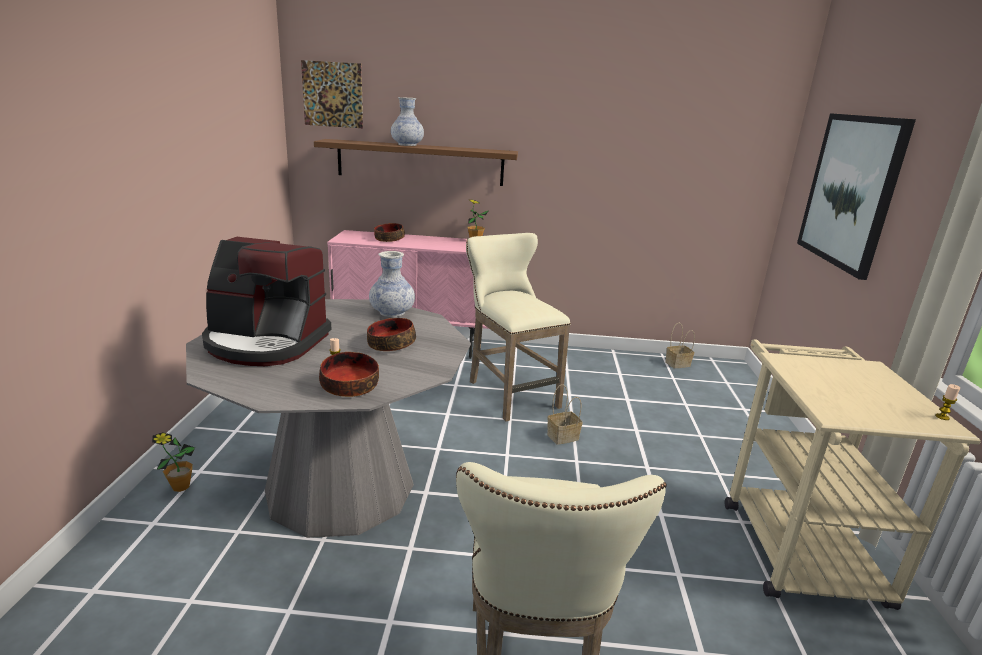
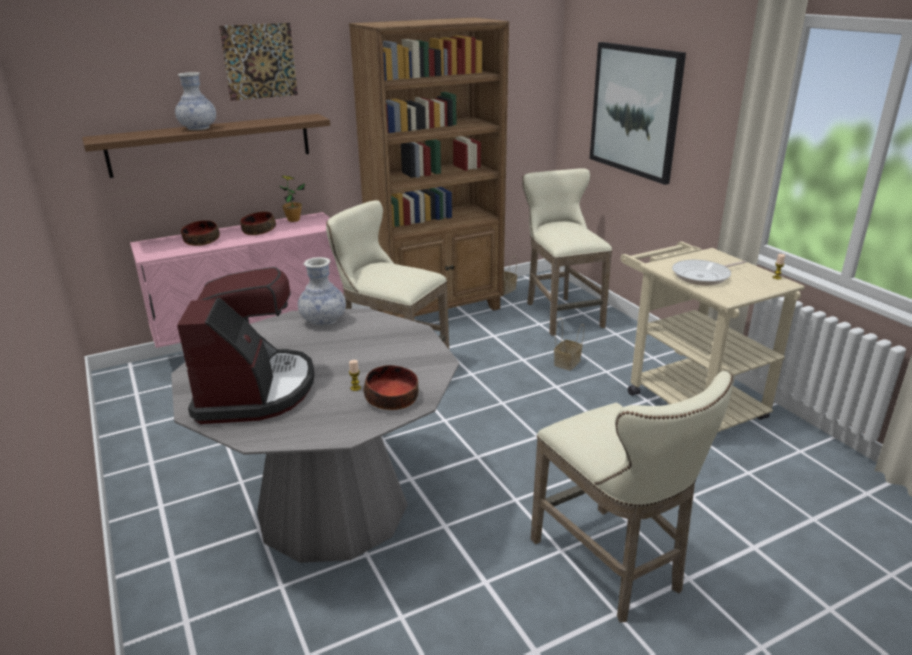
camera: 30 degrees left, 5 degrees up
potted plant [152,432,195,492] -> none
coffee machine [202,237,332,366] -> coffee machine turned 75 degrees counterclockwise [177,267,315,424]
picture [301,60,363,128] -> picture moved to [219,23,298,101]
bowl [367,318,416,351] -> bowl moved to [240,212,276,235]
basket [547,384,582,445] -> basket moved to [554,318,584,371]
none -> brown bookcase [349,17,509,318]
none -> beige stool [522,168,612,336]
none -> frying pan [672,260,746,285]

